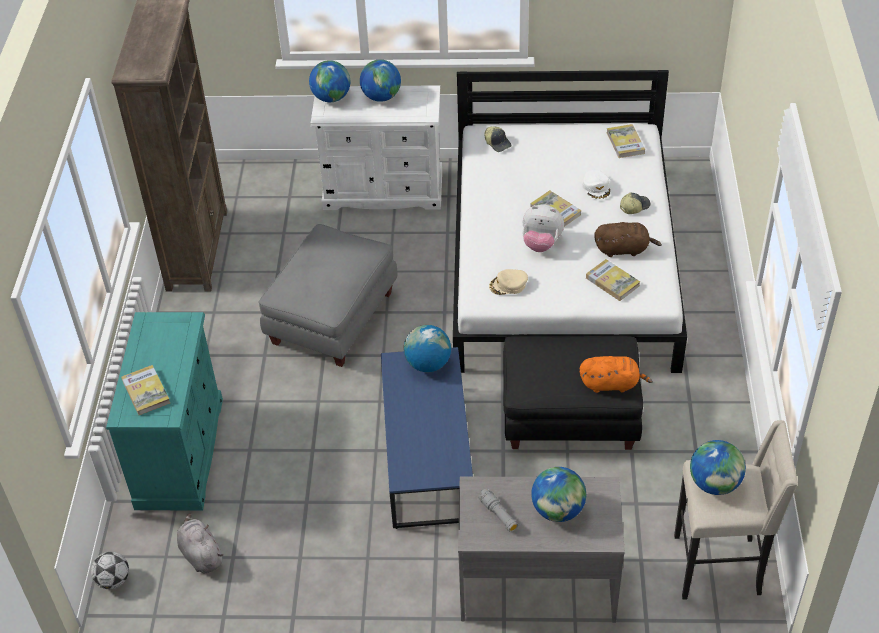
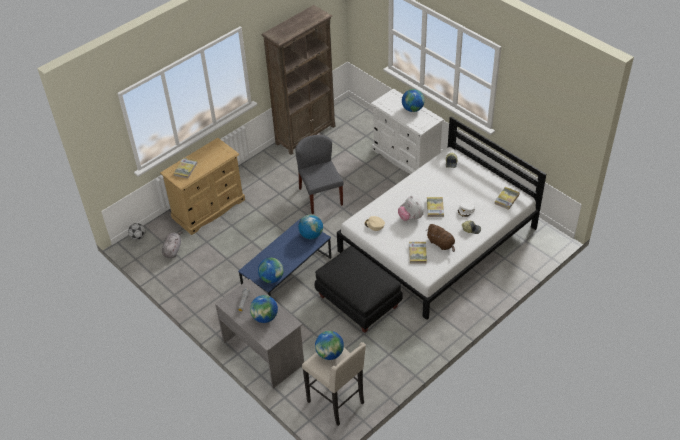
camera: 45 degrees right, 0 degrees up
turquoise dresser [106,312,223,511] -> beige dresser [160,138,245,235]
grey ottoman [259,224,398,367] -> grey chair [295,135,344,214]
globe [309,60,350,102] -> globe moved to [258,258,284,283]
orange plush toy [580,356,653,393] -> none

